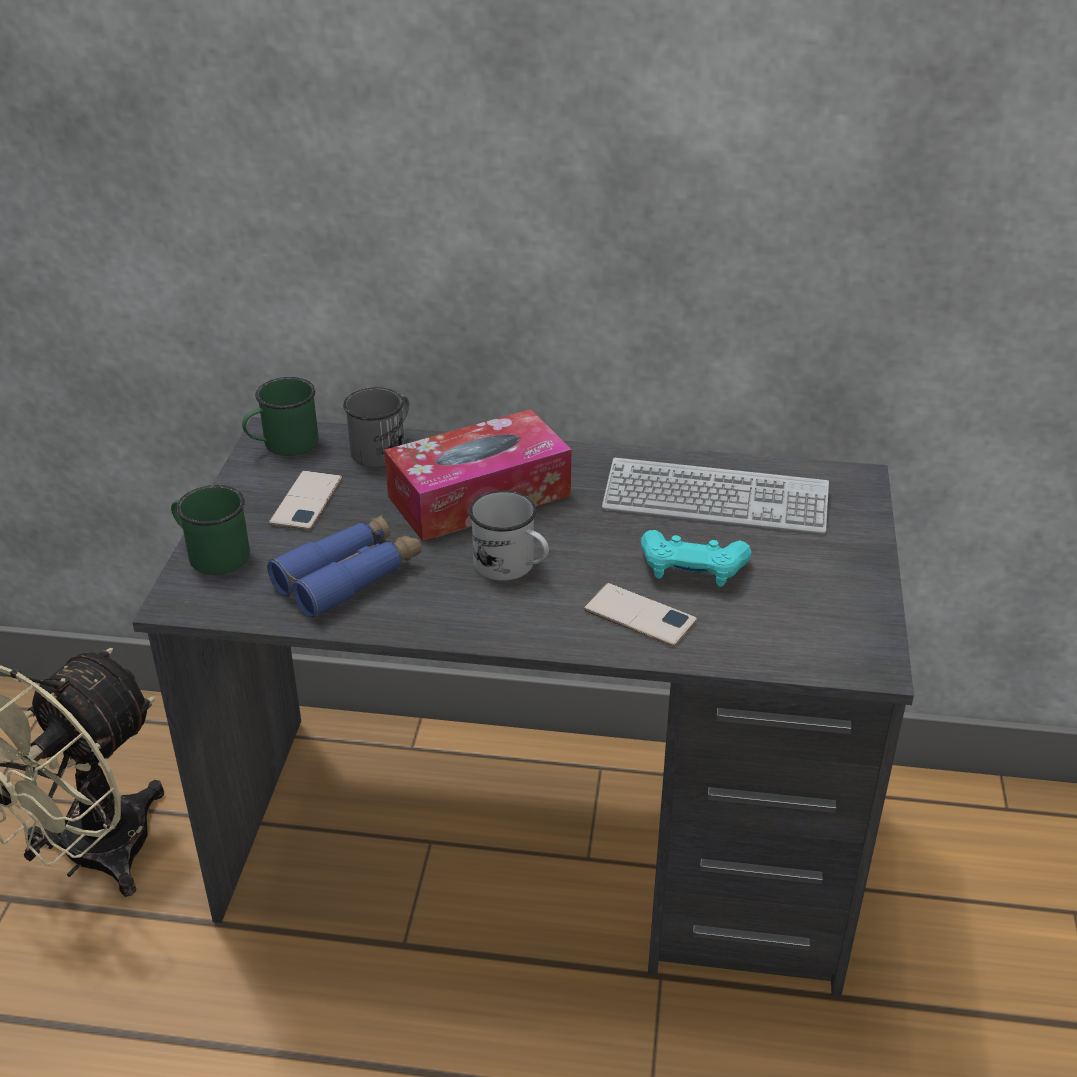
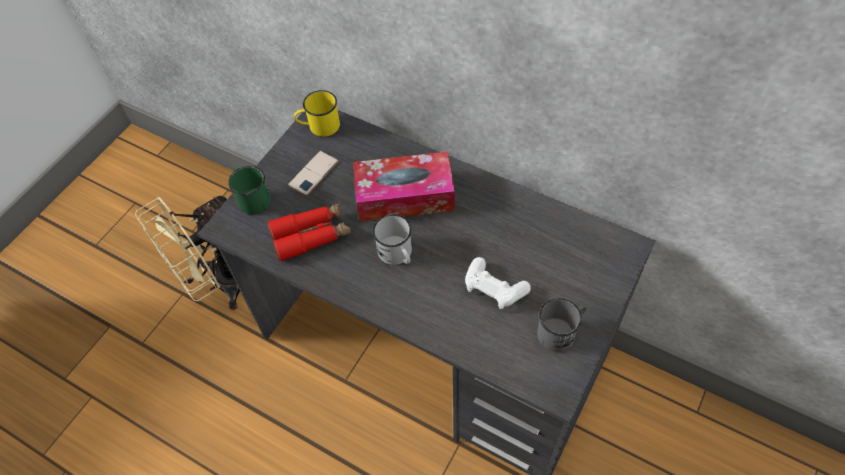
camera: 25 degrees right, 20 degrees up
green mug [242,377,318,456] -> yellow mug [294,90,340,137]
blue binoculars [267,515,422,618] -> red binoculars [267,203,351,262]
grey mug [343,387,409,467] -> grey mug moved to [537,298,587,352]
phone [584,583,697,647] -> none
keyboard [602,458,829,534] -> none
turquoise game controller [641,530,752,587] -> white game controller [465,257,531,309]

